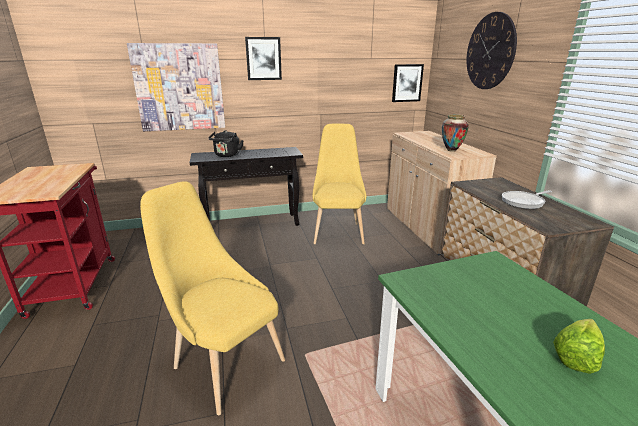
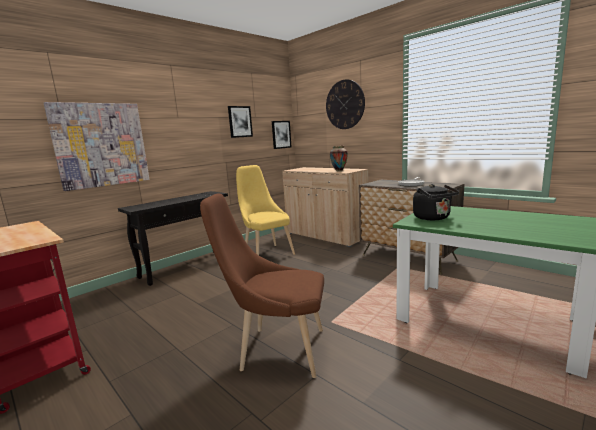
camera: 30 degrees left, 10 degrees down
yellow chair [140,181,285,415] -> brown chair [200,193,324,378]
black kettle [208,130,244,157] -> black kettle moved to [413,184,459,220]
picture [245,37,282,80] -> picture moved to [228,106,253,138]
lettuce [553,319,605,374] -> none

